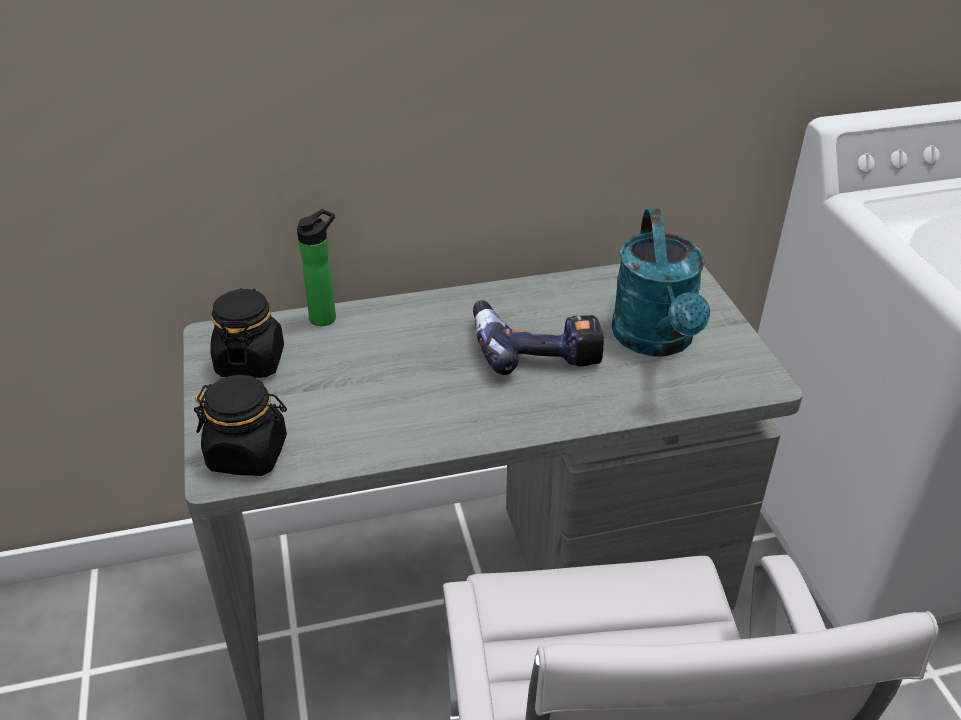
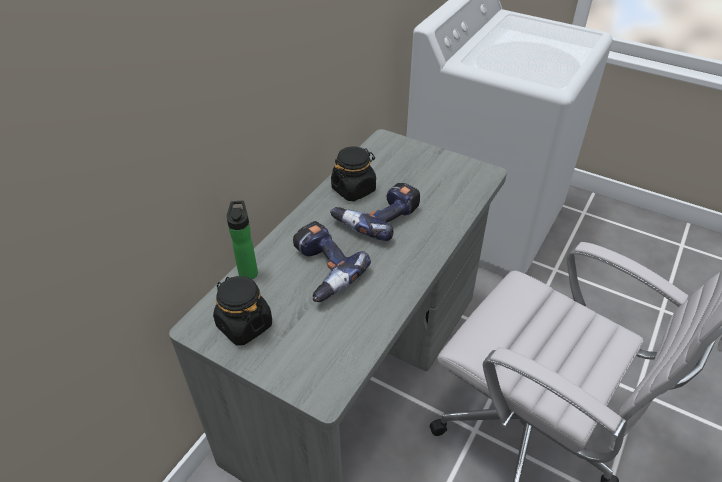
camera: 45 degrees left, 5 degrees up
black jar [194,375,287,476] -> black jar moved to [331,146,376,201]
turquoise watering can [612,209,710,357] -> none
none -> power drill [293,221,371,302]

